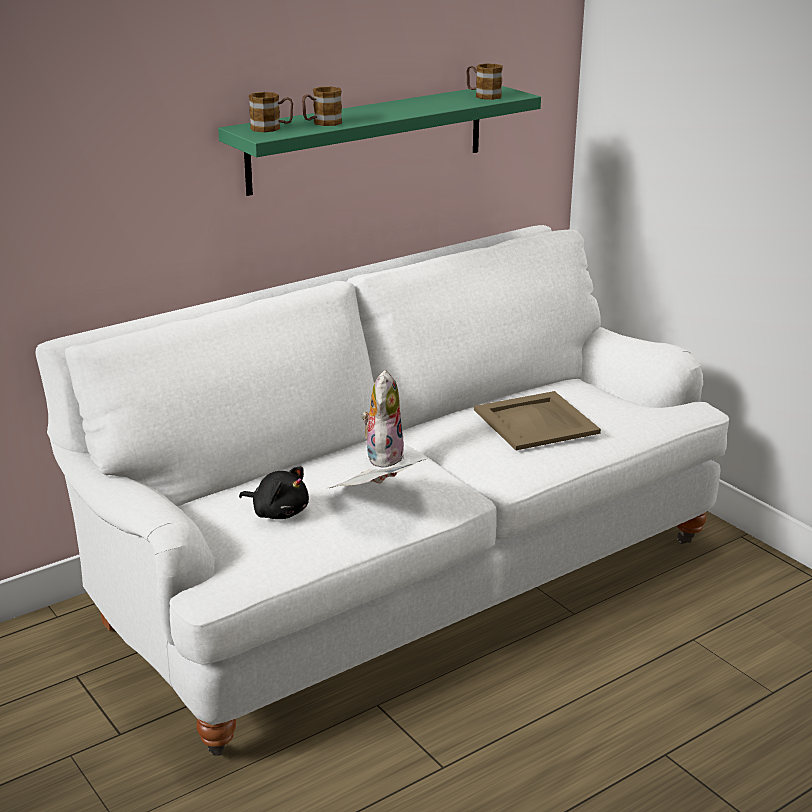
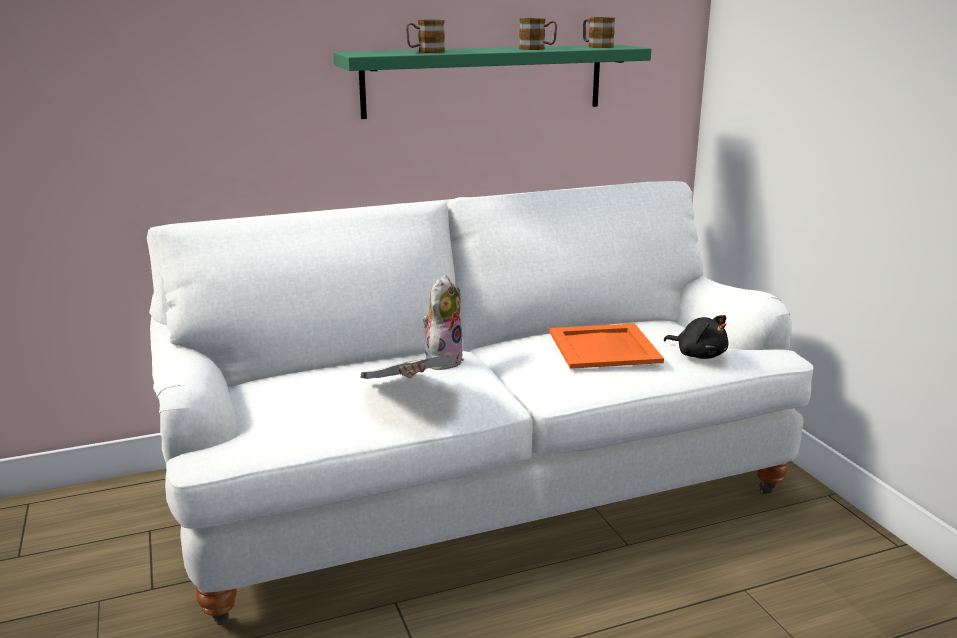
camera: 15 degrees right, 5 degrees down
black plush toy [239,466,309,519] -> black plush toy moved to [664,315,728,359]
mug [249,92,293,132] -> mug moved to [519,18,557,50]
beige tray [474,391,601,450] -> orange tray [549,323,664,369]

